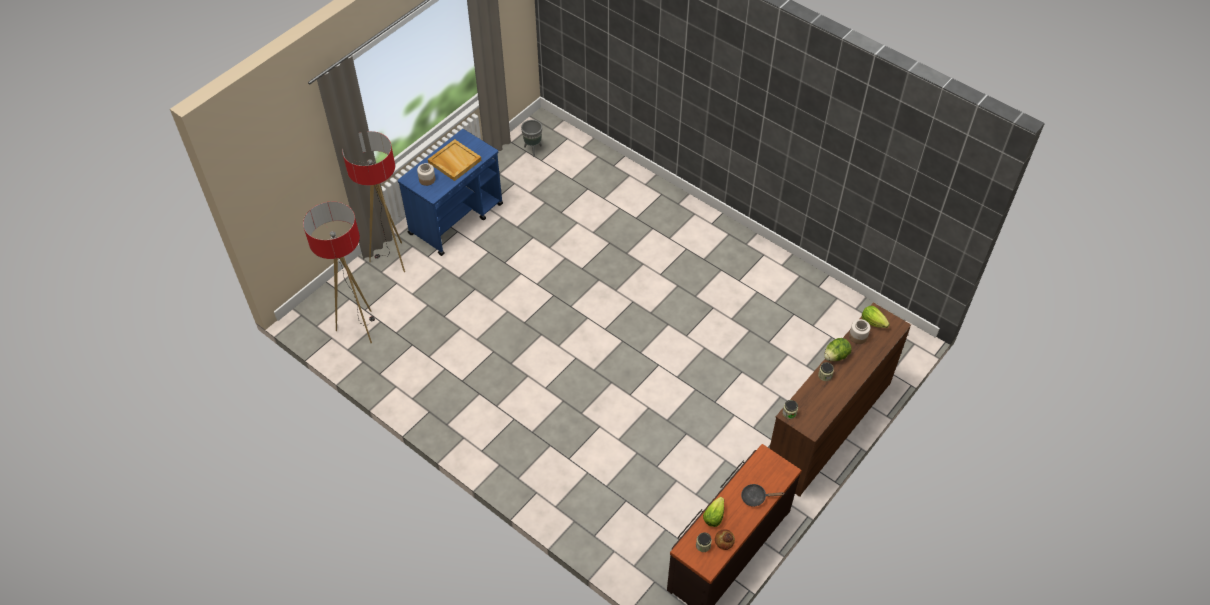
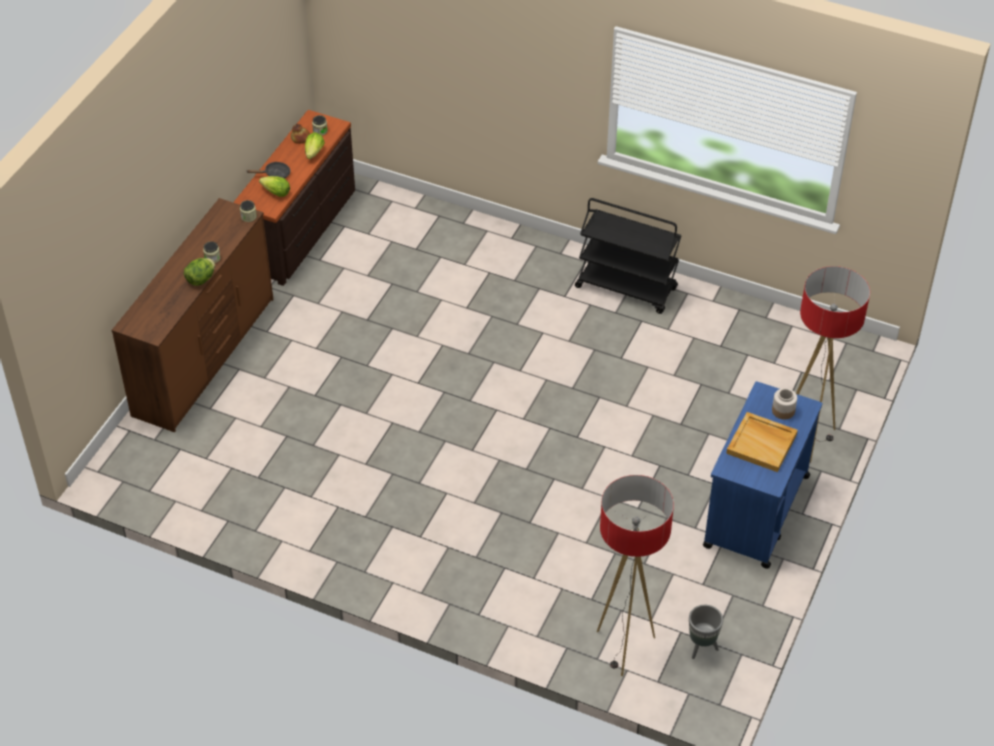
camera: 165 degrees right, 5 degrees down
floor lamp [303,202,375,343] -> floor lamp moved to [597,475,674,676]
jar [849,319,870,344] -> none
lettuce [862,306,890,328] -> lettuce moved to [259,176,290,197]
none -> black cart [575,198,681,314]

